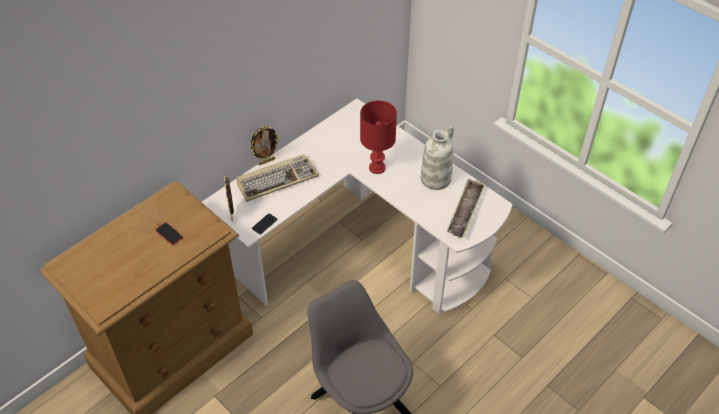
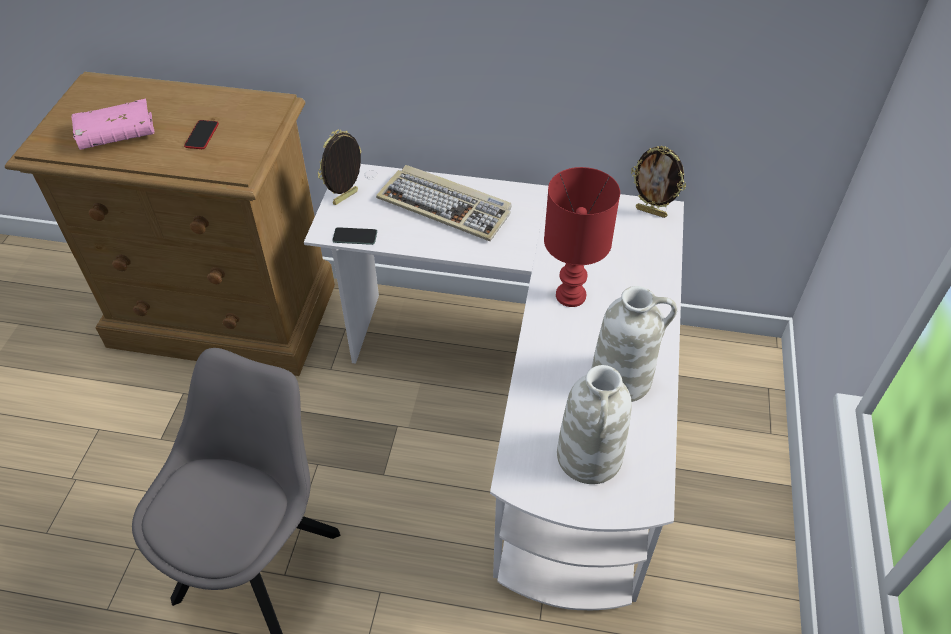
camera: 55 degrees right, 0 degrees up
picture frame [250,126,280,165] -> picture frame moved to [631,146,686,218]
tray [447,178,485,238] -> white vase [557,365,632,484]
none -> pink book [72,99,155,150]

